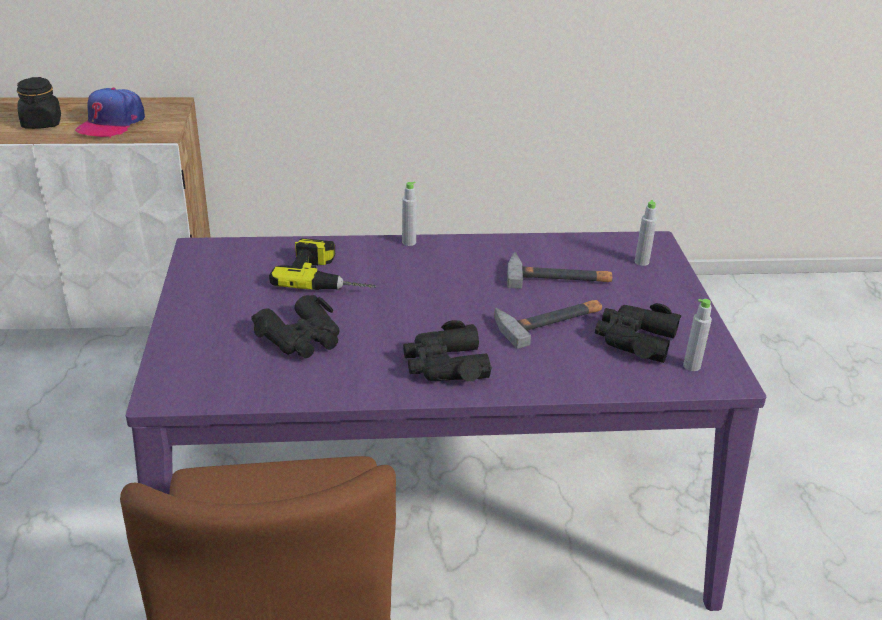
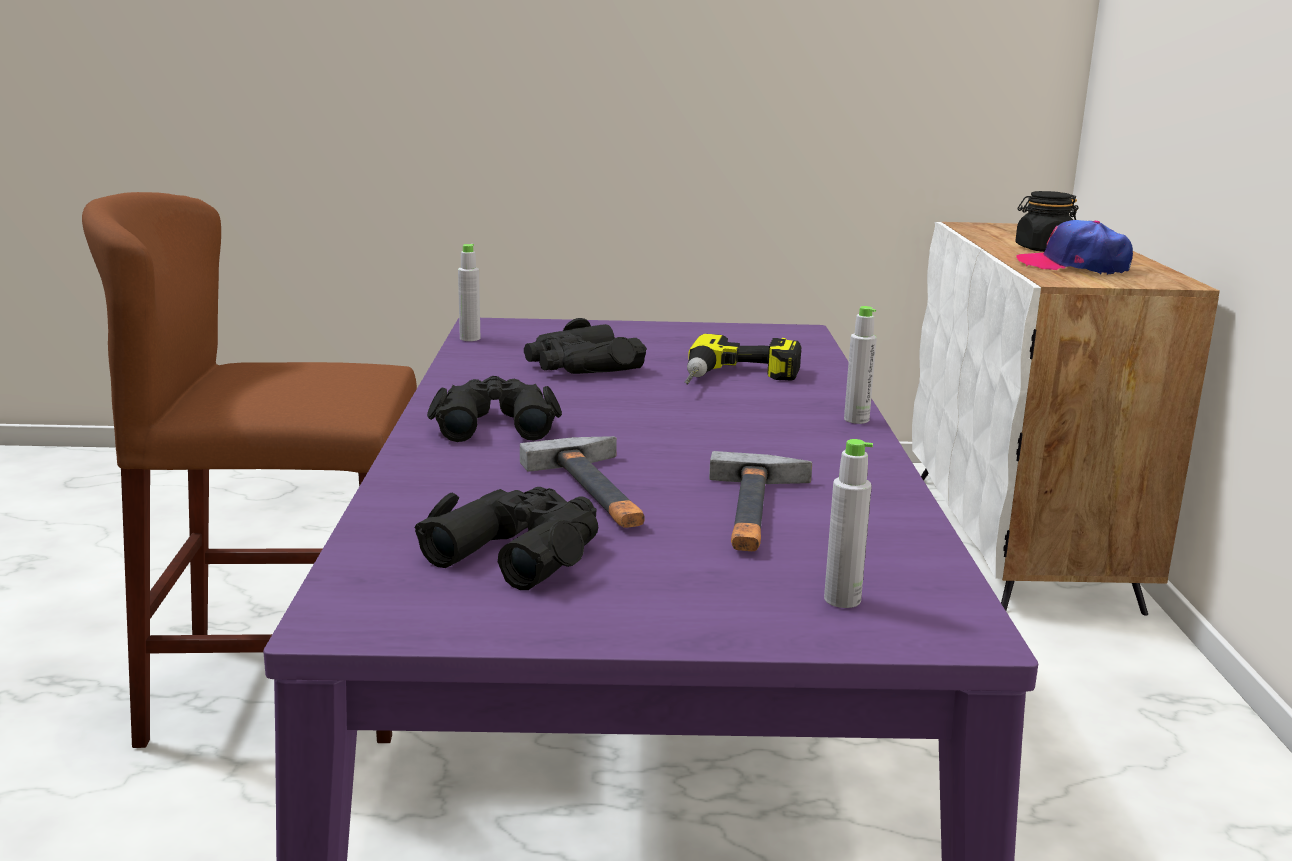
camera: 95 degrees right, 15 degrees down
grey bottle [683,299,712,371] -> grey bottle moved to [458,244,480,341]

